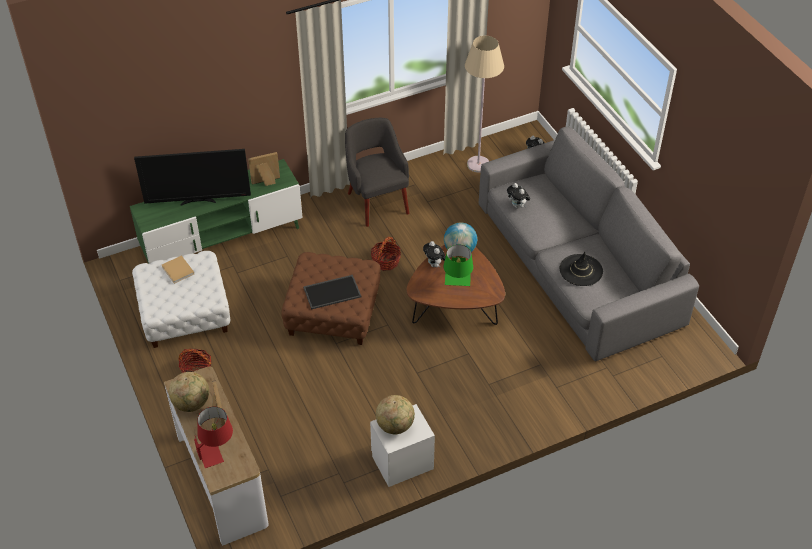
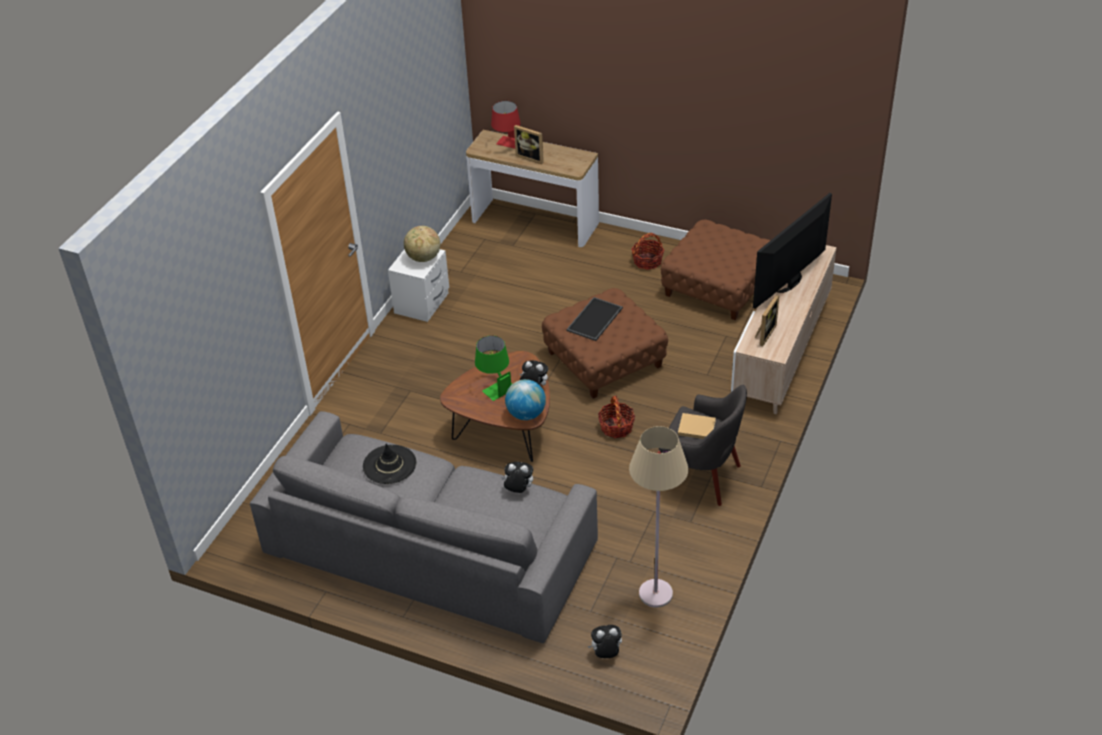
camera: 140 degrees right, 5 degrees down
green tv stand [130,159,302,264] -> beige tv stand [731,245,837,414]
white ottoman [132,251,231,348] -> brown ottoman [661,220,771,320]
beige book [162,255,194,284] -> beige book moved to [678,413,716,439]
globe [169,372,209,412] -> none

